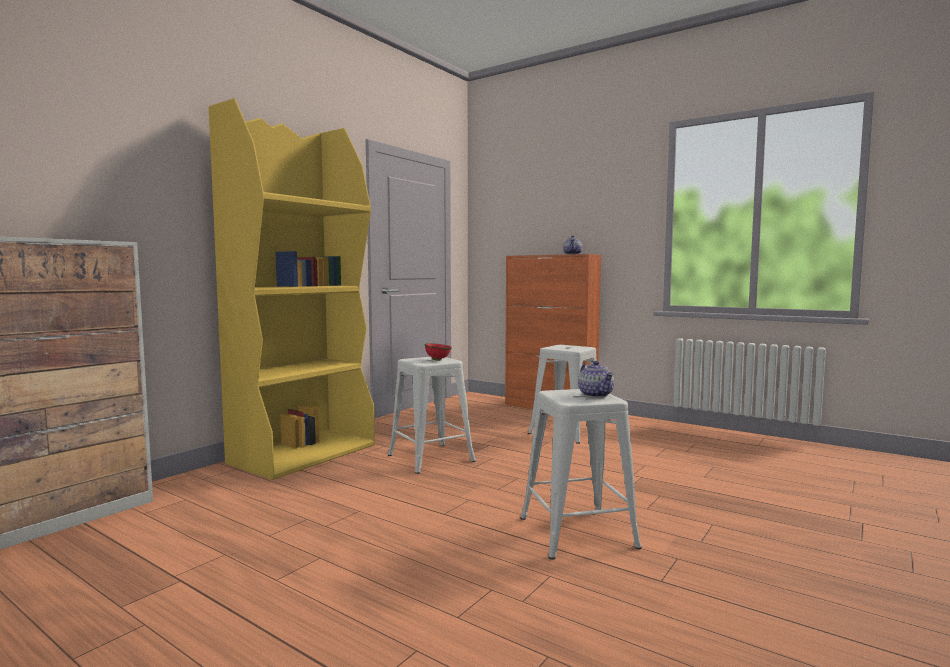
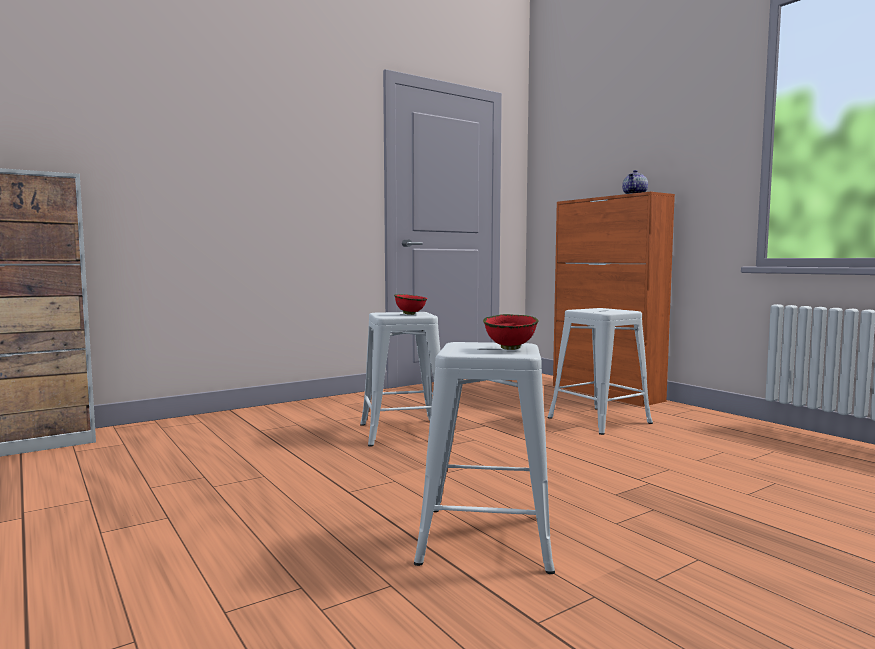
camera: 20 degrees right, 0 degrees up
yellow bookcase [209,98,375,480] -> none
teapot [578,361,614,398] -> red bowl [483,314,539,350]

